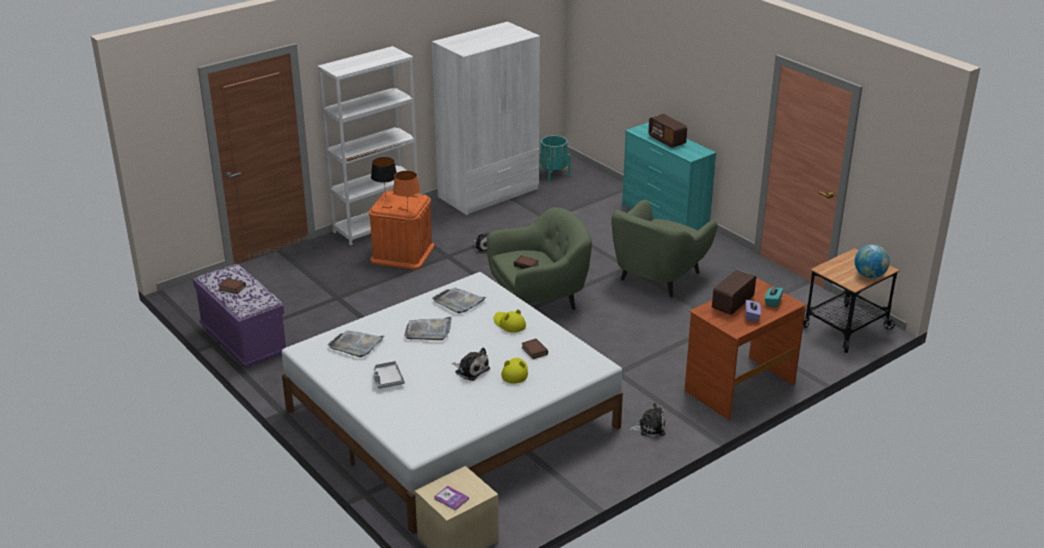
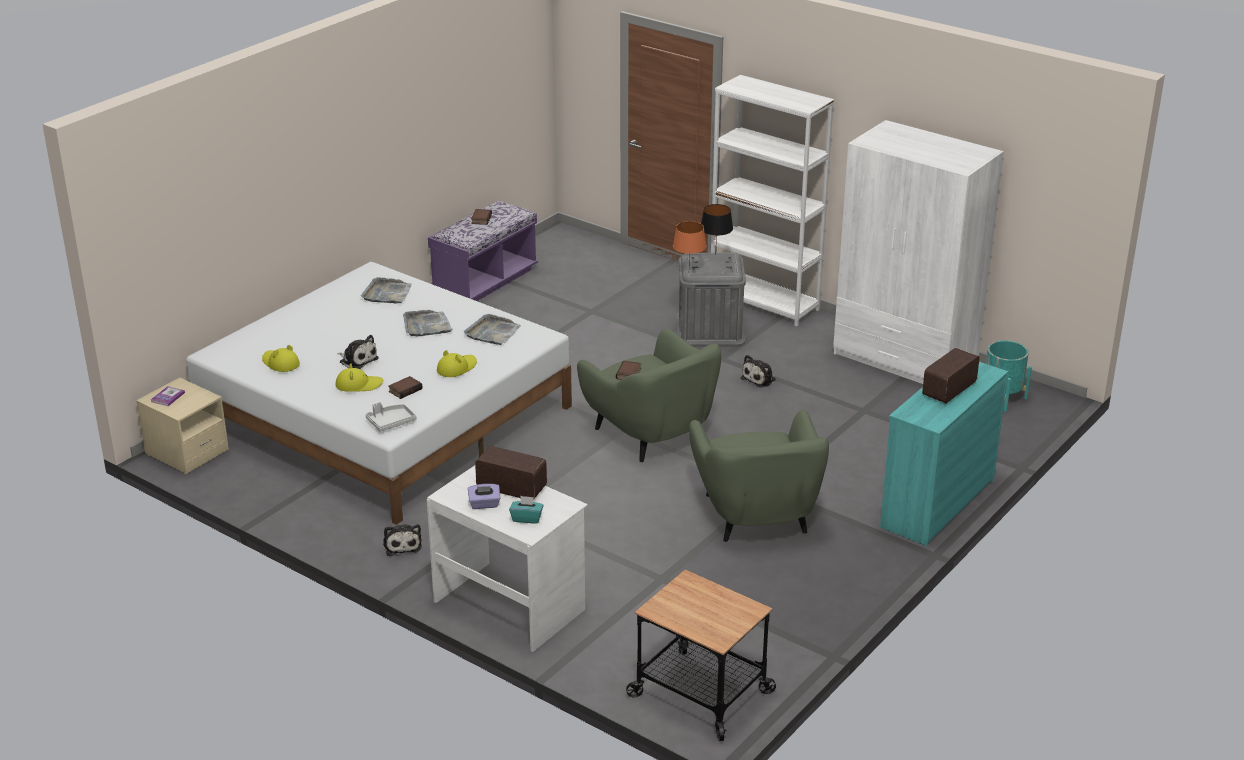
camera: 75 degrees right, 0 degrees up
orange storage box [369,190,435,270] -> grey storage box [676,253,746,347]
grey tray [373,361,405,389] -> grey tray moved to [365,402,416,432]
plush toy [452,348,490,381] -> plush toy turned 75 degrees counterclockwise [337,335,379,369]
green armchair [612,200,717,297] -> green armchair turned 120 degrees counterclockwise [689,410,829,542]
brown desk [684,279,806,420] -> white desk [427,465,587,652]
globe [855,244,890,278] -> none
none -> yellow hat [262,345,300,372]

